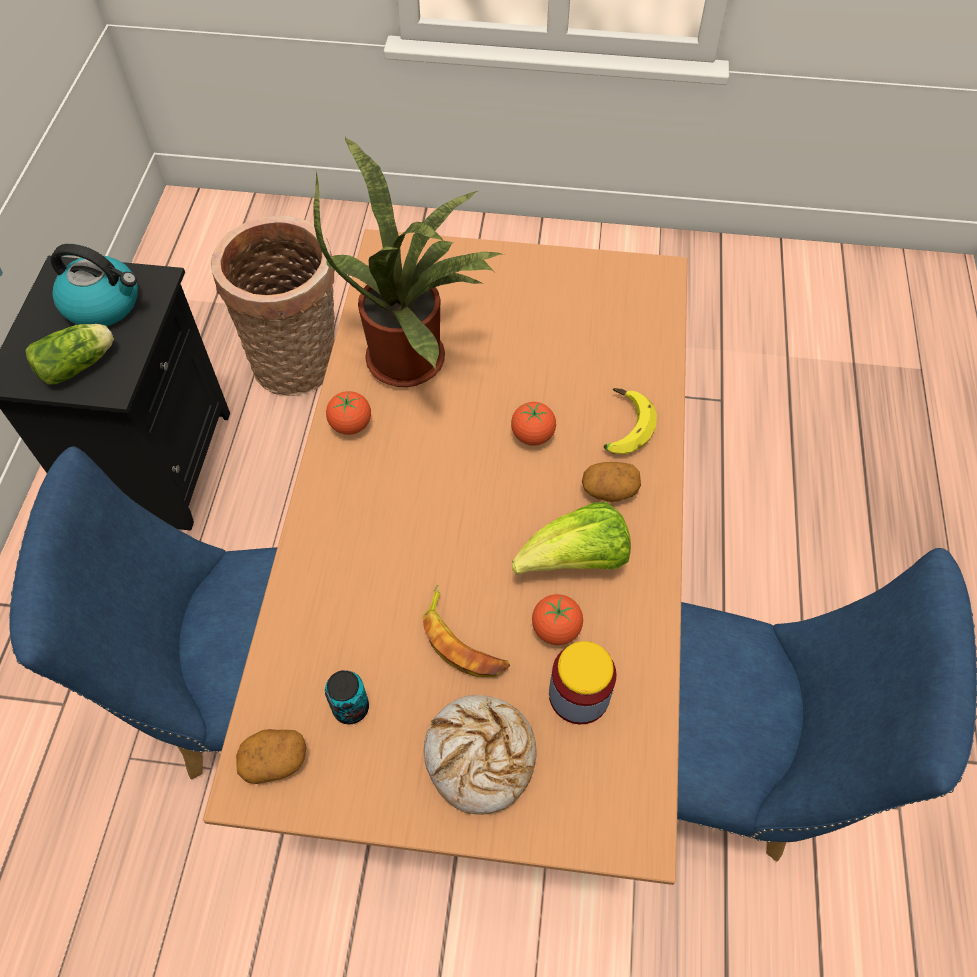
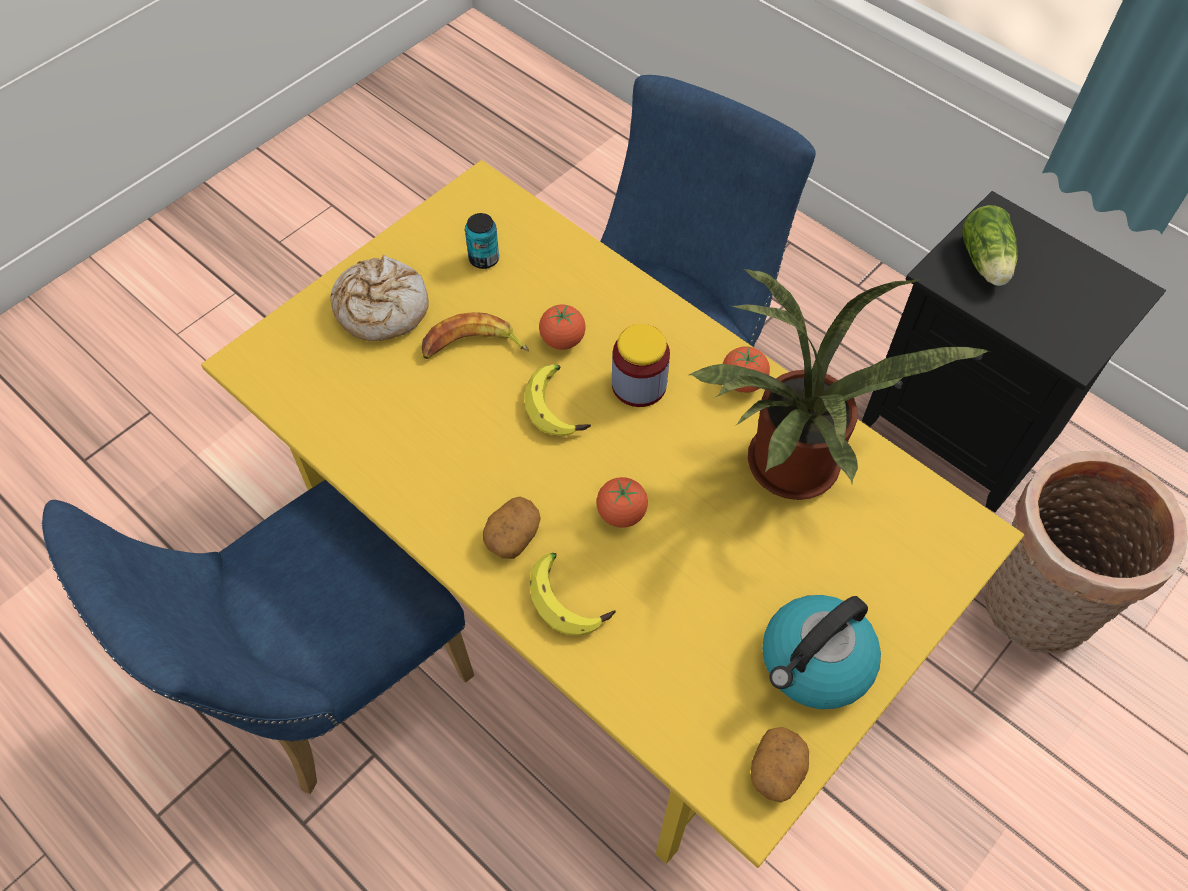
camera: 125 degrees right, 0 degrees up
kettle [50,244,138,326] -> kettle moved to [762,595,881,709]
brown dining table [203,229,687,885] -> yellow dining table [201,160,1024,868]
potato [236,729,306,784] -> potato moved to [751,727,809,802]
lettuce [512,502,631,575] -> none
tomato [532,594,583,645] -> tomato moved to [539,305,586,350]
jar [549,641,617,724] -> jar moved to [612,324,670,407]
none -> banana [524,364,591,436]

